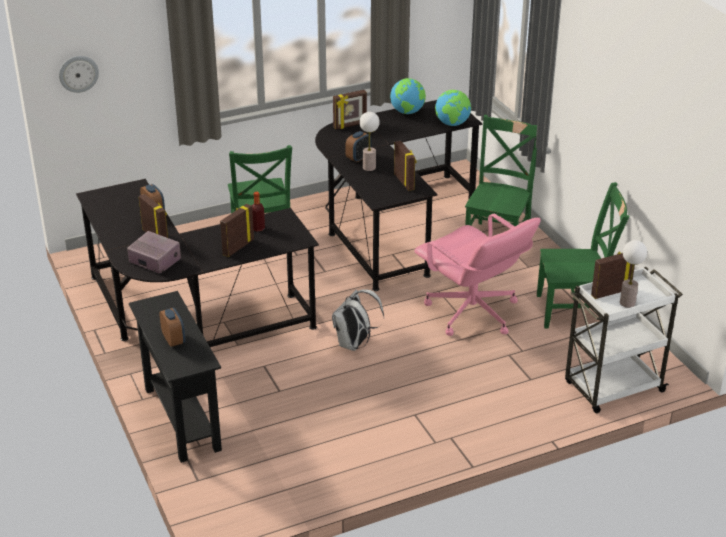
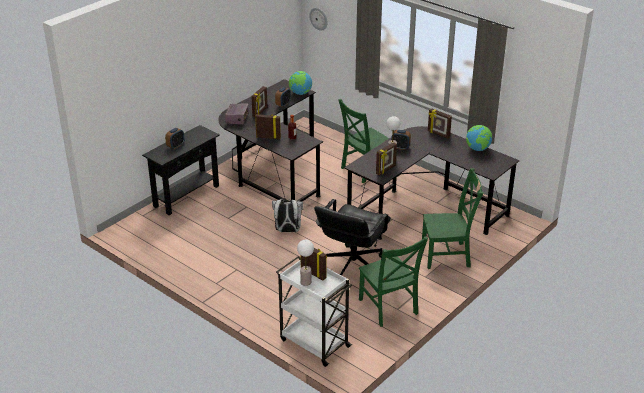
camera: 65 degrees right, 0 degrees up
pink office chair [414,214,541,336] -> black office chair [314,199,391,276]
globe [435,90,471,126] -> globe moved to [289,71,312,95]

